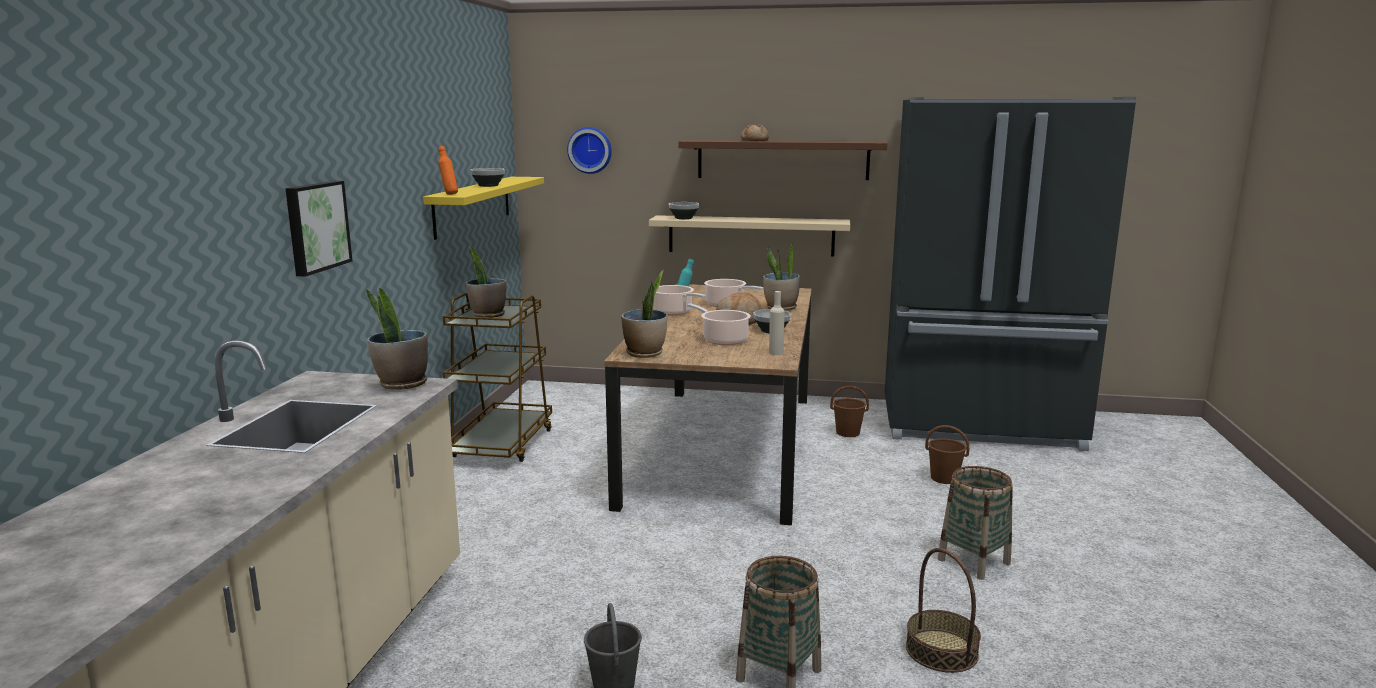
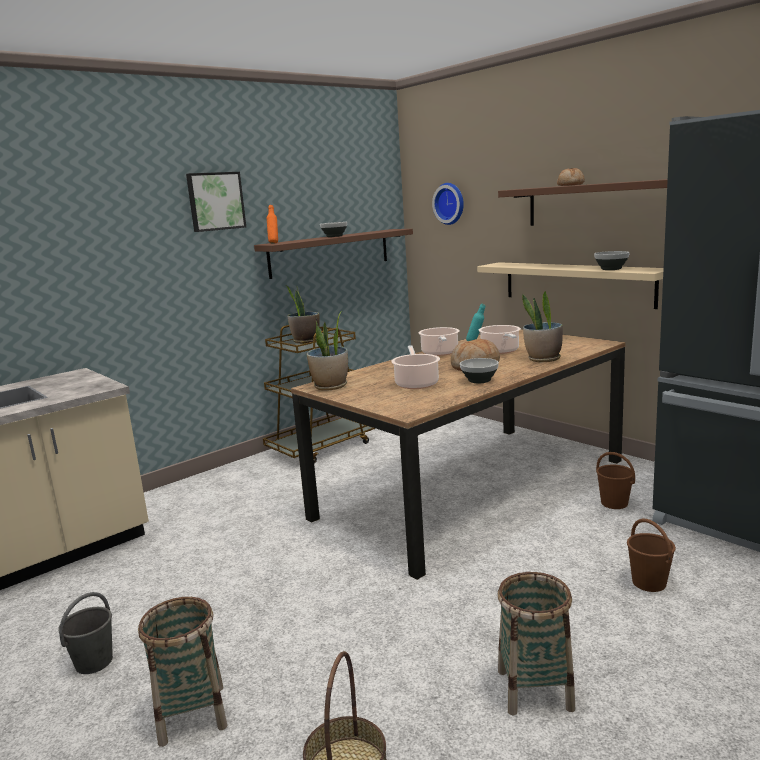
camera: 40 degrees right, 0 degrees up
picture [285,181,352,277] -> picture moved to [186,172,246,232]
potted plant [366,288,428,390] -> none
yellow shelf [423,177,544,240] -> brown shelf [254,229,413,279]
bowl [669,202,699,219] -> bowl moved to [594,251,630,270]
beige bottle [769,291,785,355] -> none

